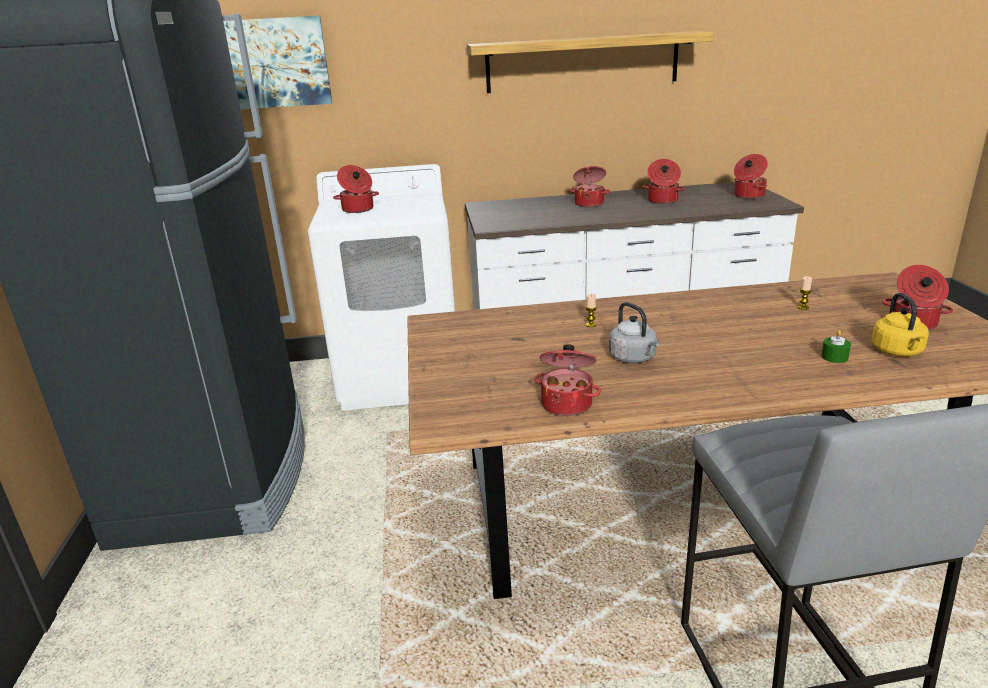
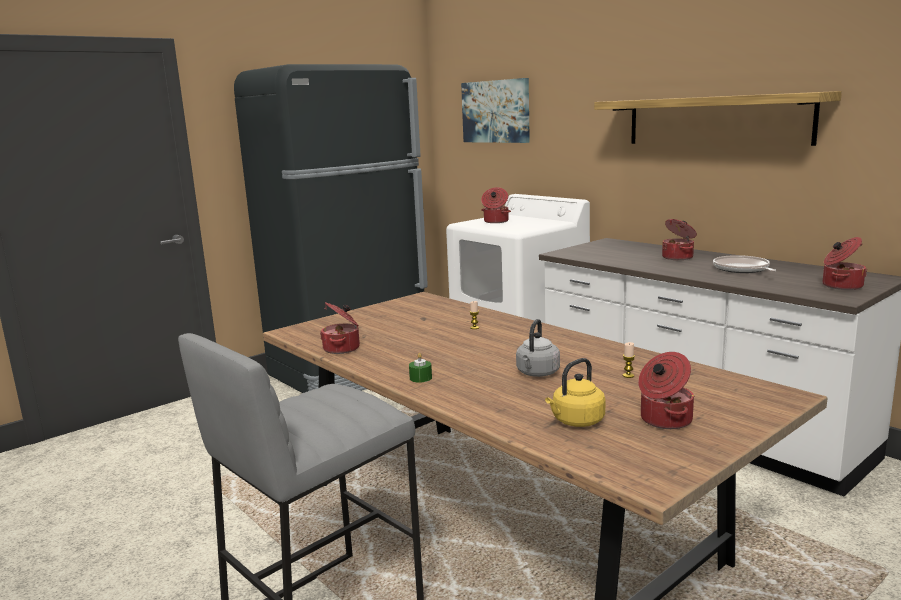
camera: 55 degrees right, 10 degrees down
grey kettle [609,302,660,363] -> grey kettle moved to [516,319,560,377]
cooking pot [643,159,685,204] -> frying pan [713,255,776,273]
green candle [821,330,851,363] -> green candle moved to [409,353,432,383]

